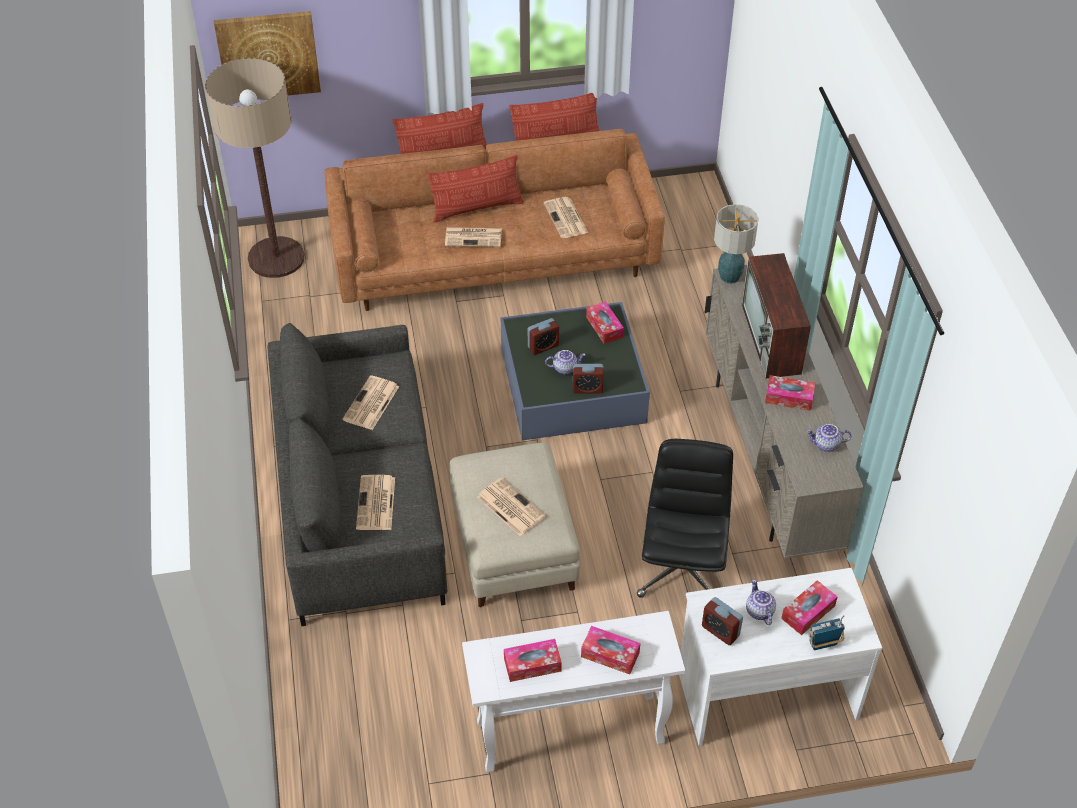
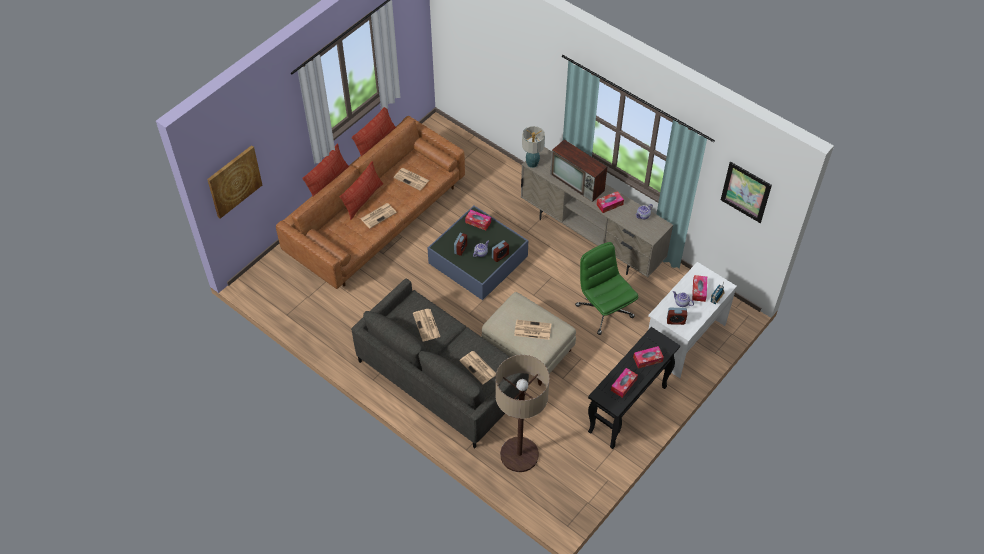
camera: 40 degrees left, 5 degrees up
floor lamp [205,58,305,278] -> floor lamp moved to [495,355,550,472]
white console table [462,611,685,772] -> black console table [588,327,680,449]
black office chair [637,439,733,598] -> green office chair [575,242,638,335]
none -> picture [721,162,772,223]

